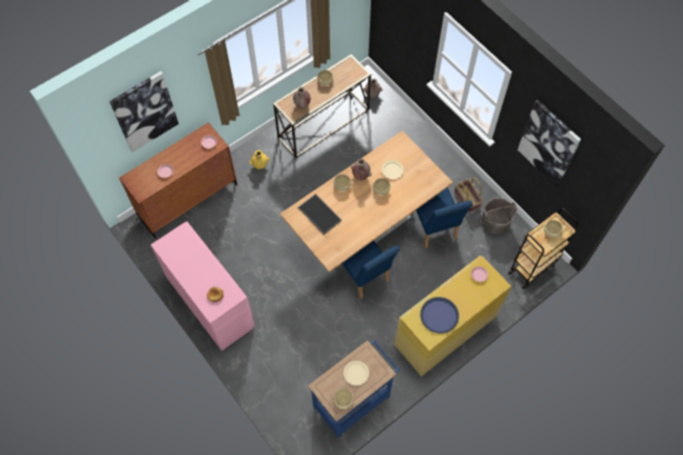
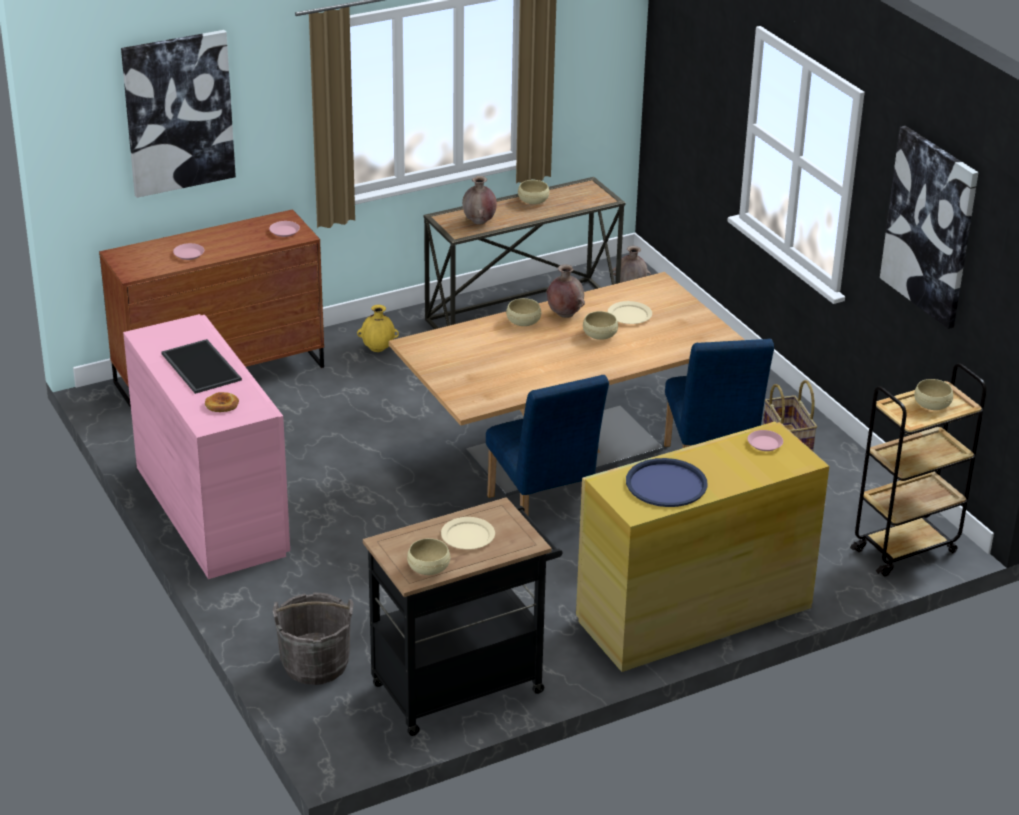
camera: 10 degrees right, 30 degrees down
tray [298,194,342,234] -> tray moved to [161,339,242,394]
blue cart [308,340,400,438] -> black cart [363,497,563,736]
grey bucket [482,198,517,234] -> grey bucket moved to [273,593,354,685]

